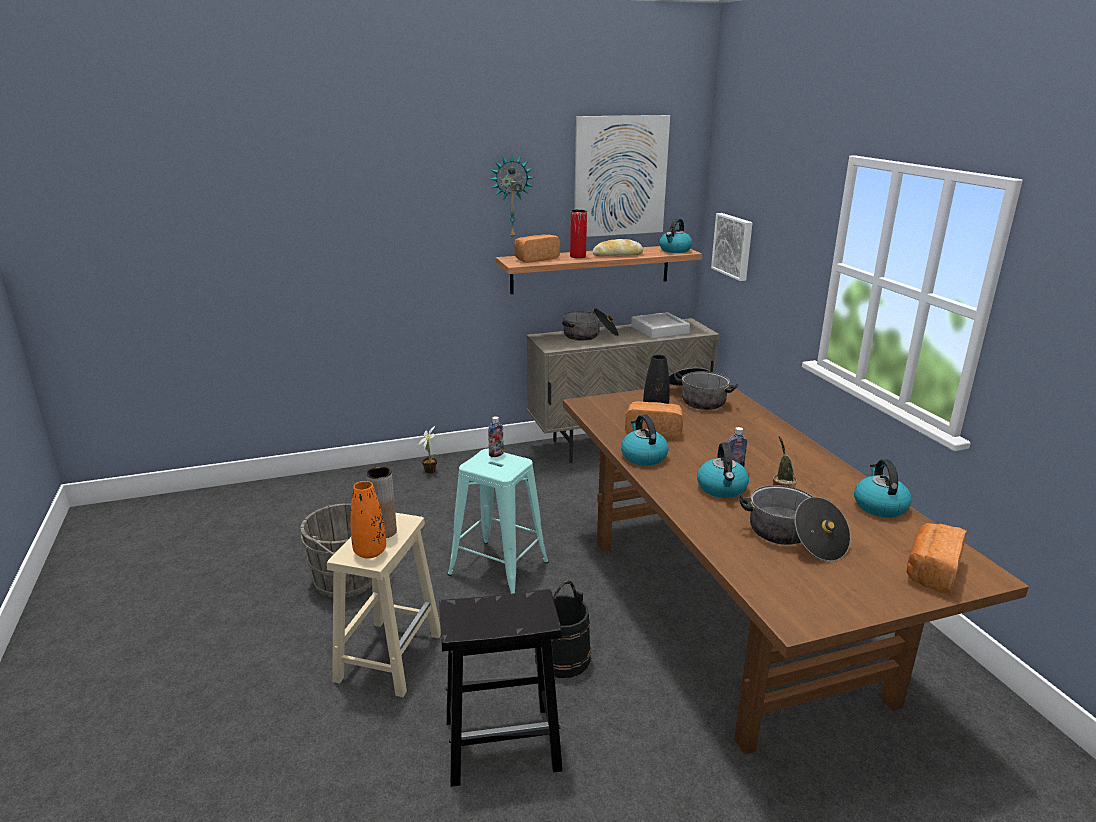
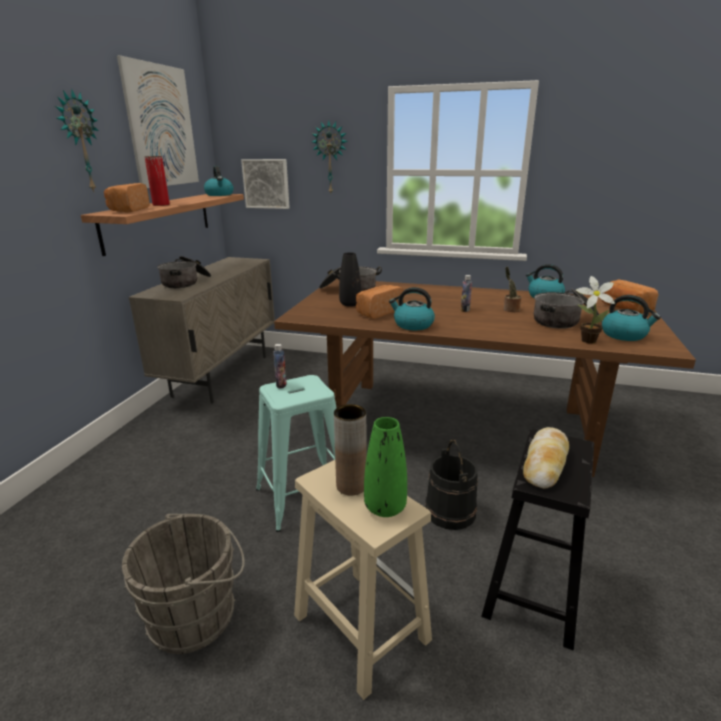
camera: 55 degrees left, 0 degrees up
orange vase [351,481,386,559] -> green vase [364,417,407,517]
potted plant [418,426,437,474] -> potted plant moved to [576,276,615,344]
bread [593,239,643,256] -> bread moved to [523,427,569,489]
grey tray [631,312,690,339] -> none
kettle [697,443,749,498] -> kettle moved to [602,295,661,341]
none -> wall clock [312,120,348,193]

